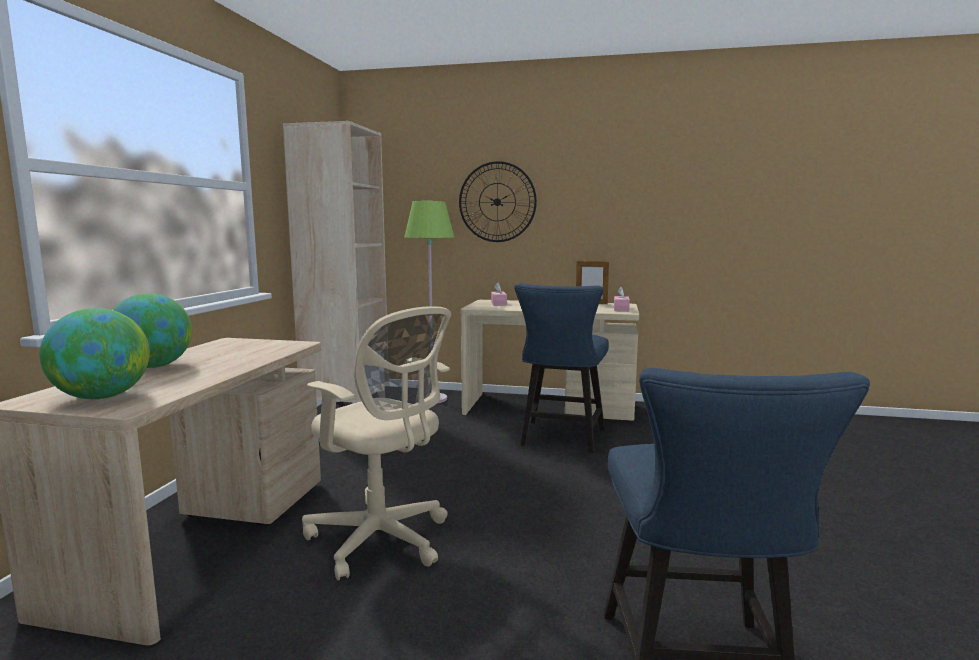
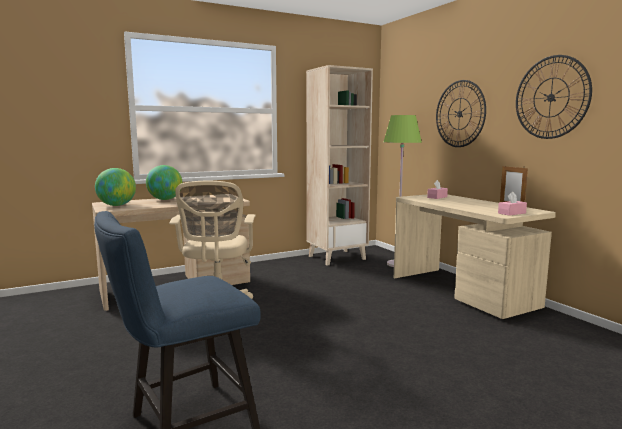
camera: 50 degrees right, 0 degrees up
blue chair [514,283,609,453] -> none
none -> wall clock [516,55,592,139]

